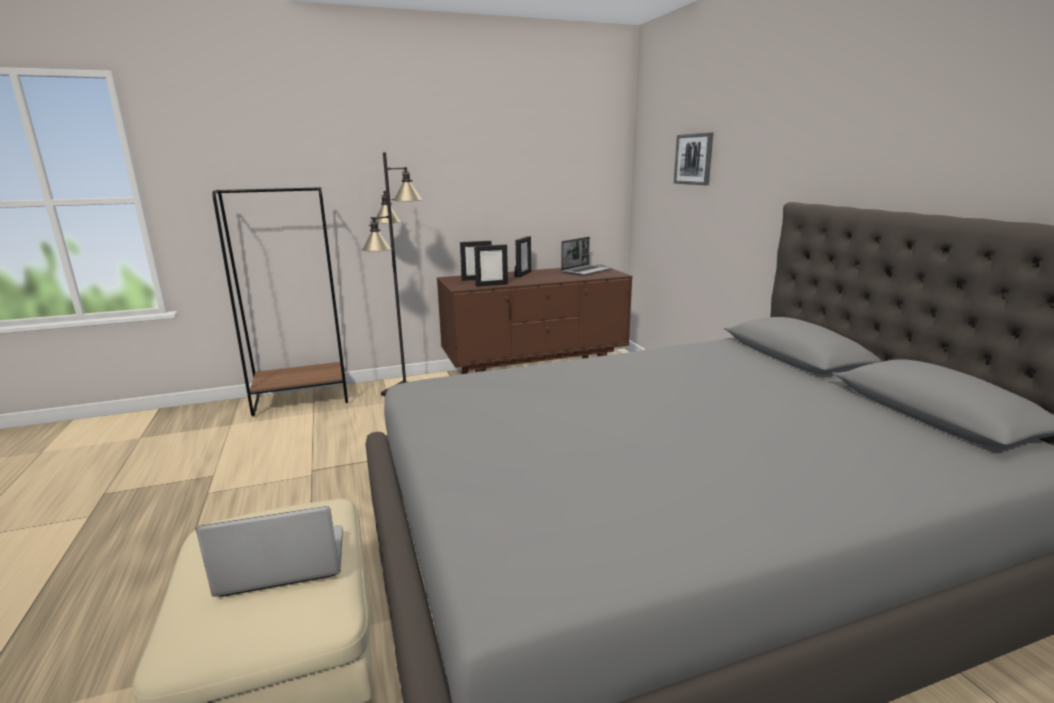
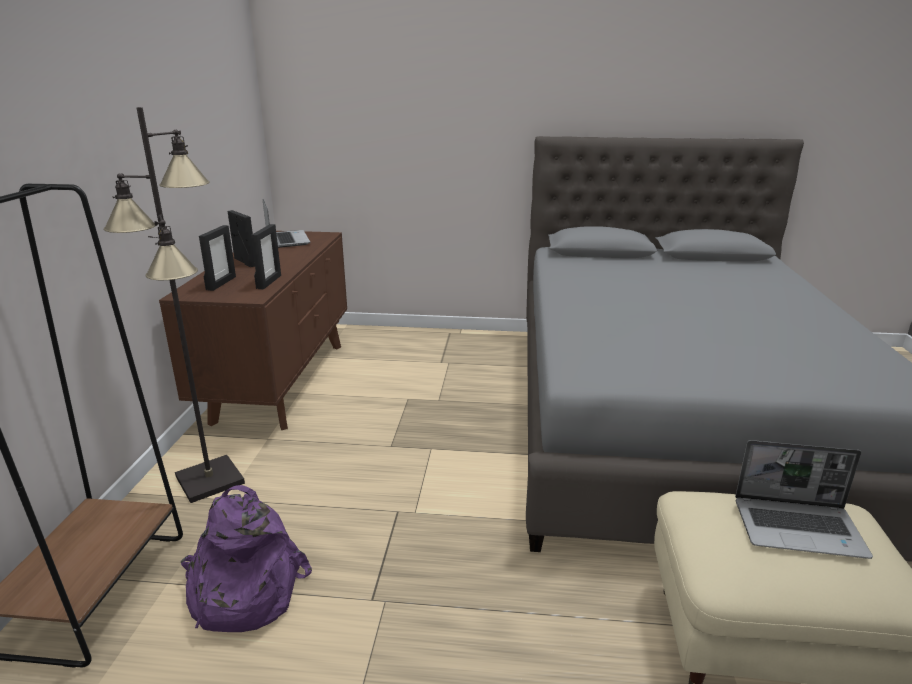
camera: 65 degrees left, 5 degrees up
laptop [196,506,343,597] -> laptop turned 90 degrees counterclockwise [735,440,873,559]
picture [674,133,713,185] -> none
none -> purple backpack [181,485,312,632]

